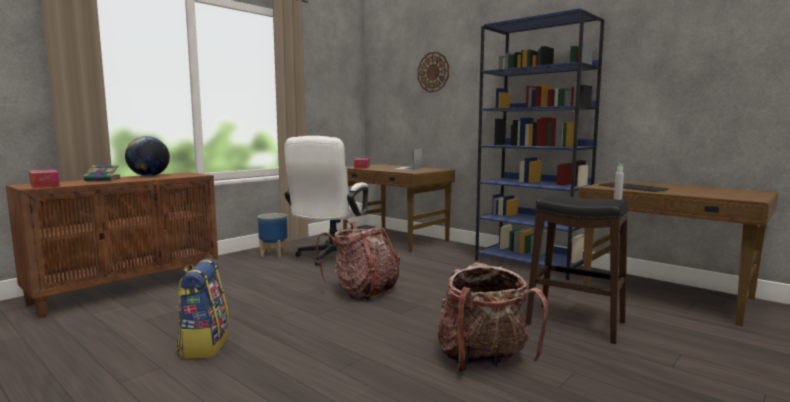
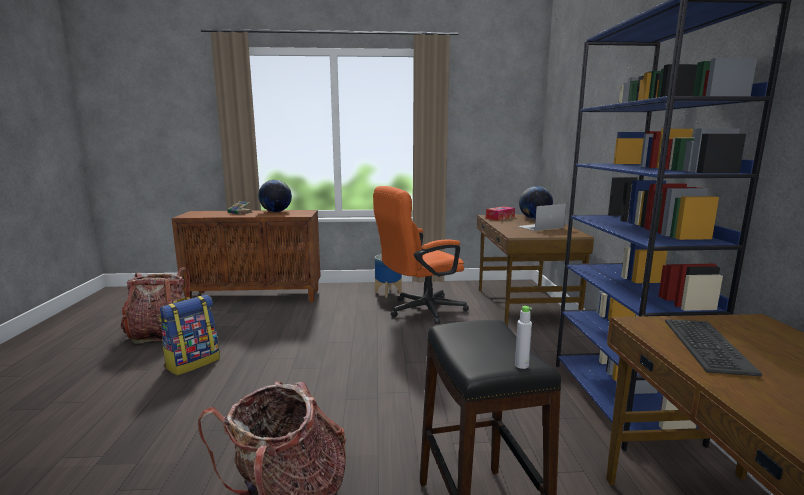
camera: 45 degrees right, 5 degrees up
tissue box [29,169,60,188] -> none
white office chair [284,136,368,266] -> orange office chair [373,186,469,324]
backpack [316,222,400,301] -> backpack moved to [121,267,190,344]
wall clock [418,52,449,92] -> none
none -> globe [519,186,553,219]

